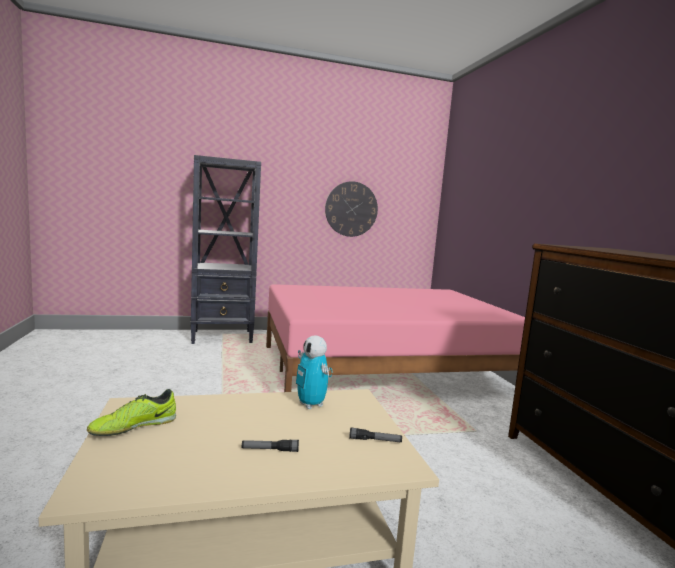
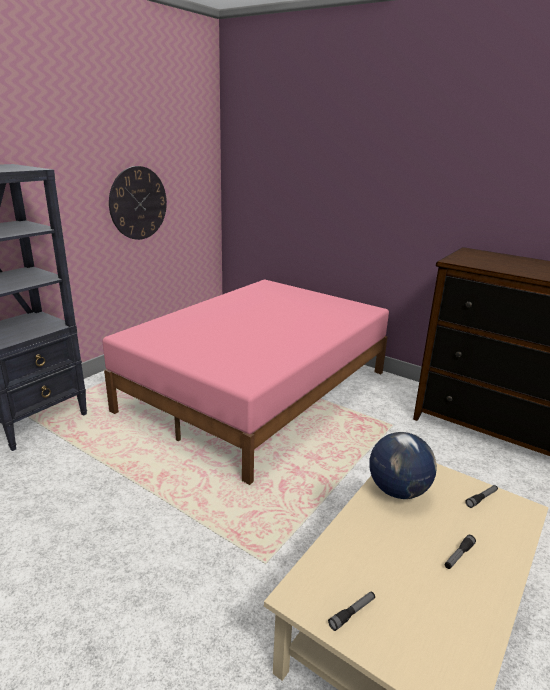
camera: 40 degrees left, 15 degrees up
shoe [87,389,176,436] -> flashlight [328,591,375,631]
toy robot [296,335,332,409] -> globe [369,432,437,499]

